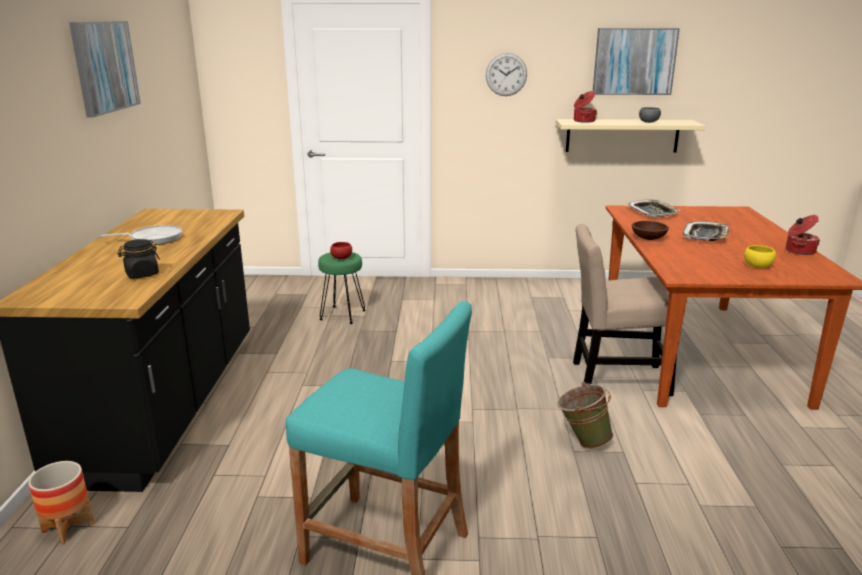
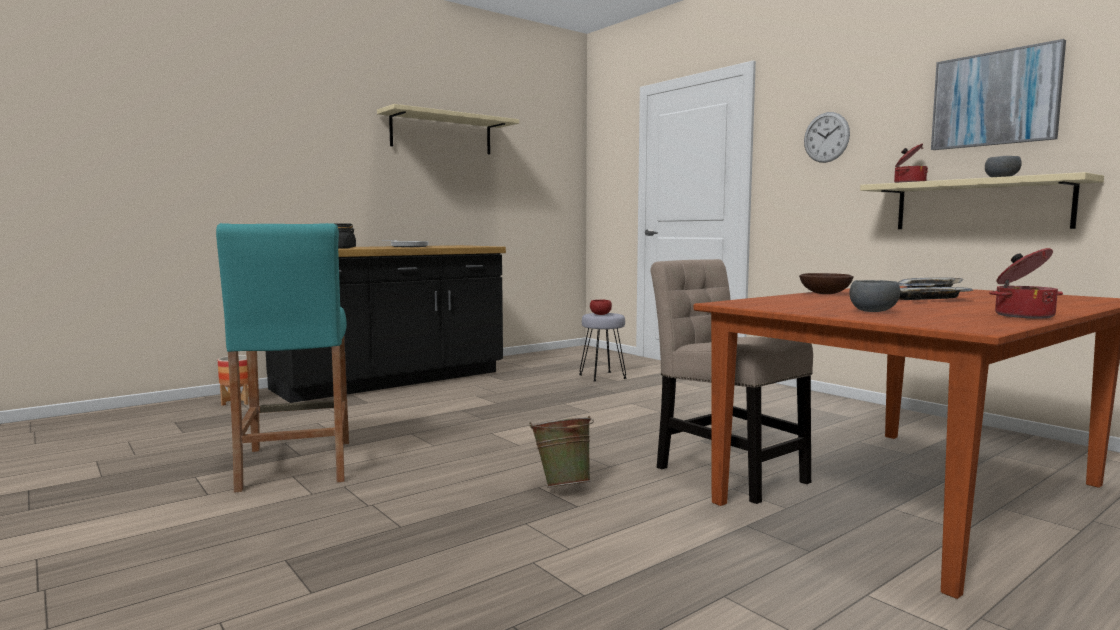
camera: 50 degrees right, 15 degrees down
picture [69,21,141,117] -> beige shelf [377,104,519,154]
green stool [318,252,366,324] -> grey stool [579,313,627,382]
yellow bowl [744,245,776,268] -> grey bowl [849,280,900,312]

